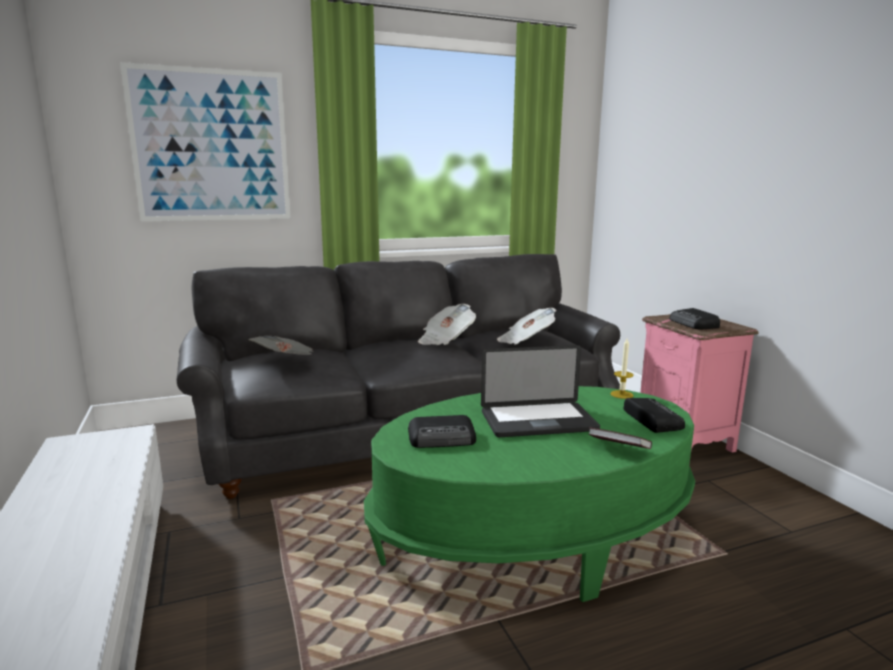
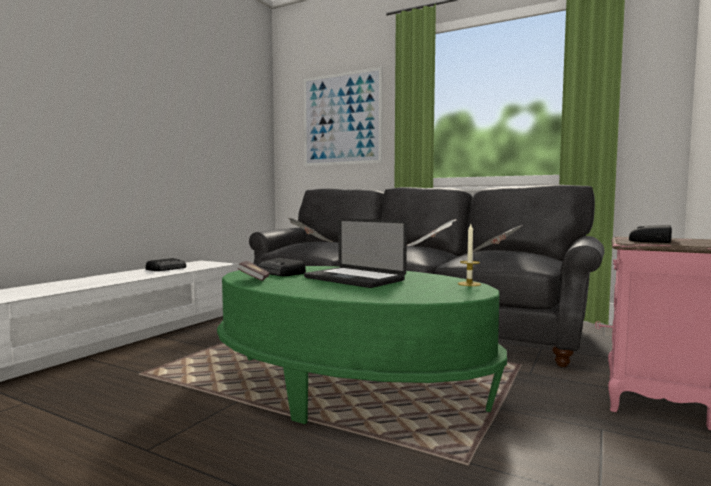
camera: 50 degrees right, 10 degrees down
book [589,427,652,449] -> book moved to [238,261,270,281]
radio [624,398,685,433] -> radio moved to [146,258,186,271]

